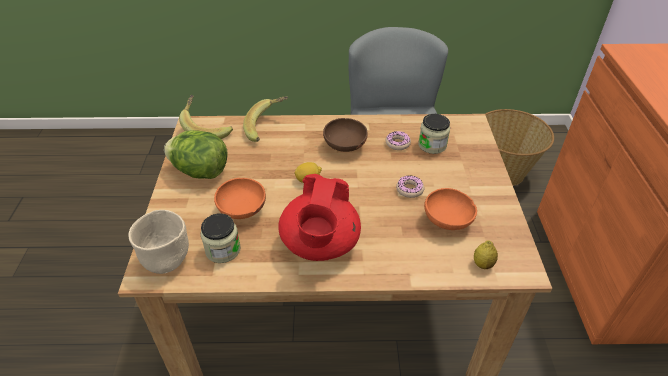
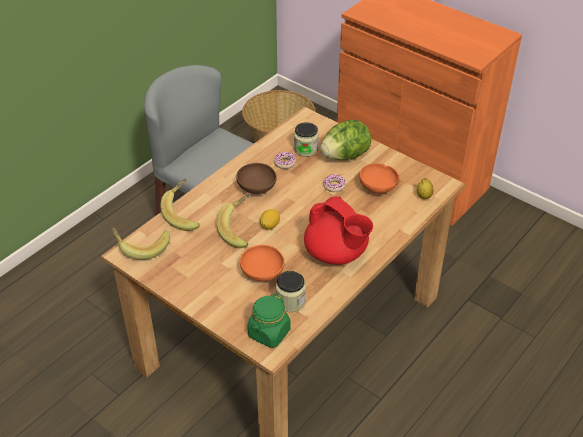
camera: 50 degrees left, 0 degrees up
beige bowl [128,210,189,274] -> green jar [247,294,291,348]
lettuce [164,130,228,179] -> lettuce moved to [320,120,371,160]
none -> banana [217,194,250,248]

